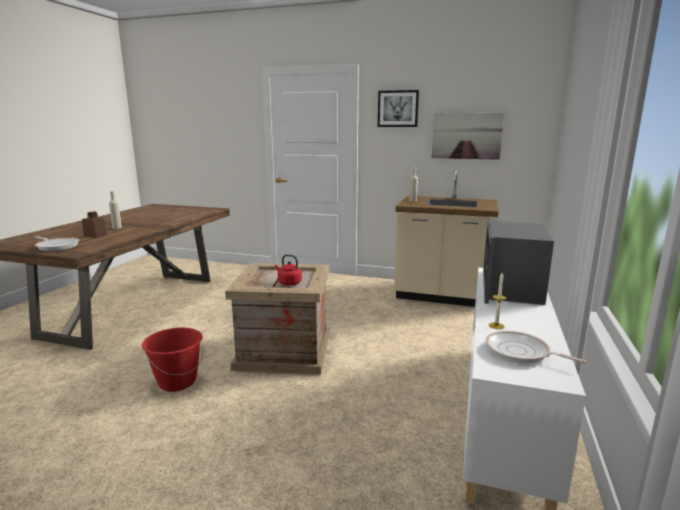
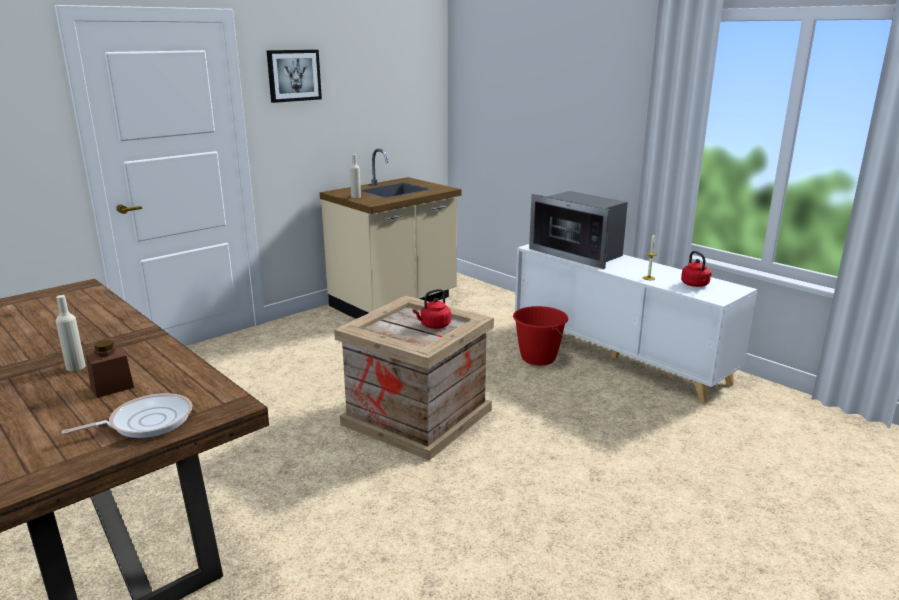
camera: 60 degrees left, 5 degrees up
red bucket [142,328,204,392] -> red bucket moved to [513,306,568,365]
picture [432,113,504,160] -> none
frying pan [486,331,587,364] -> red kettle [681,251,712,287]

